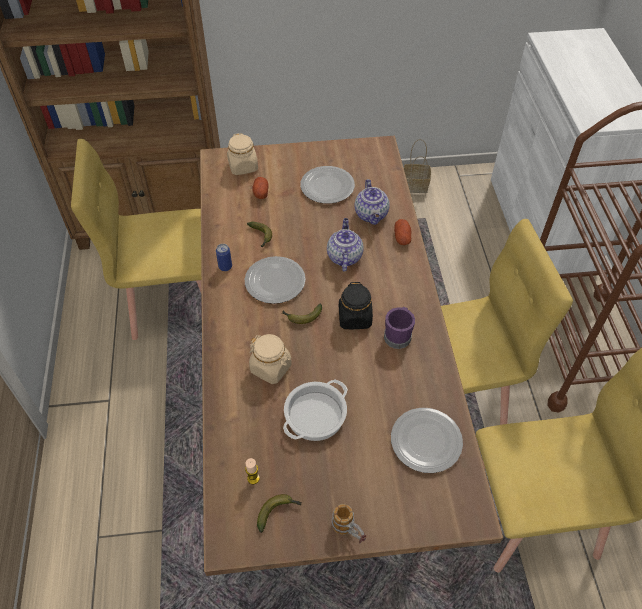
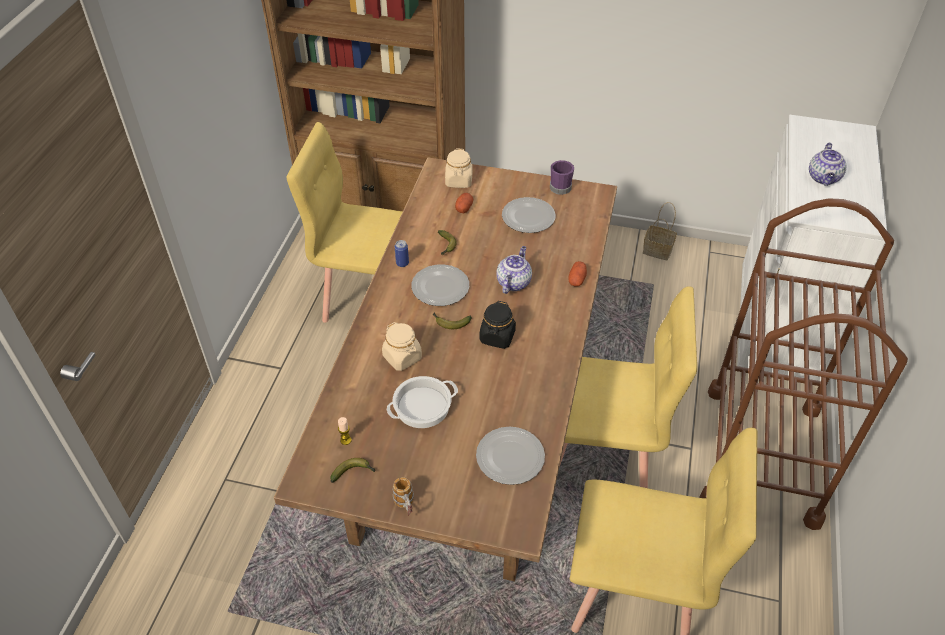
camera: 20 degrees right, 5 degrees down
teapot [355,179,390,225] -> teapot moved to [809,143,846,186]
purple mug [384,307,415,349] -> purple mug moved to [550,160,574,195]

